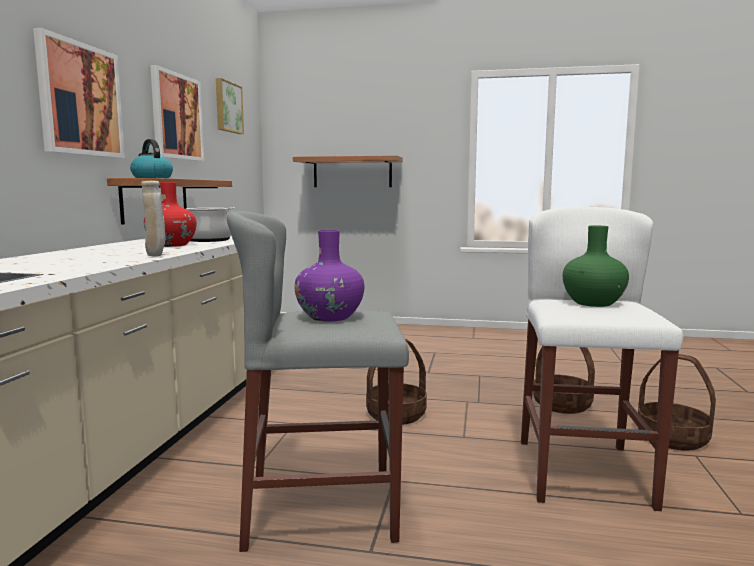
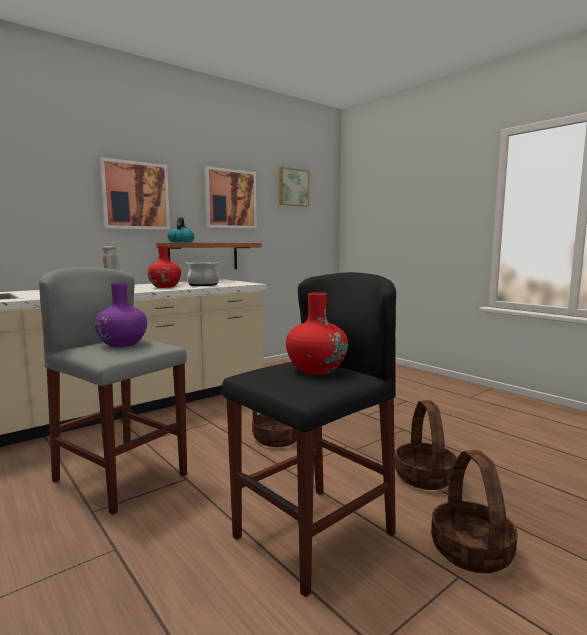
camera: 40 degrees right, 0 degrees up
shelf [293,155,403,187] -> none
white stool [521,206,683,511] -> black stool [222,272,396,597]
green vase [563,225,629,307] -> red vase [286,292,348,375]

